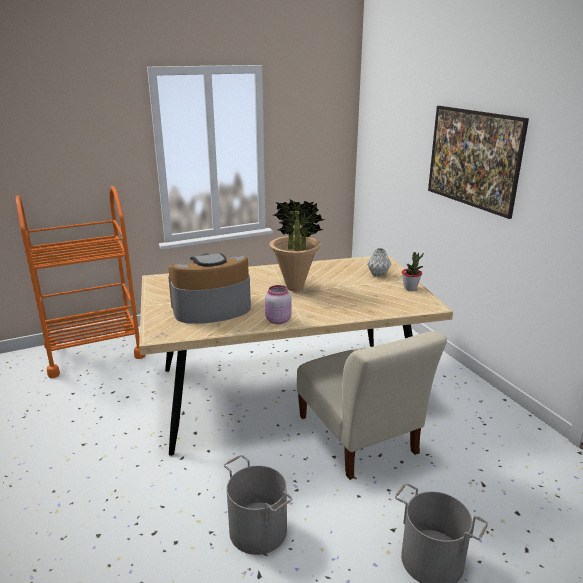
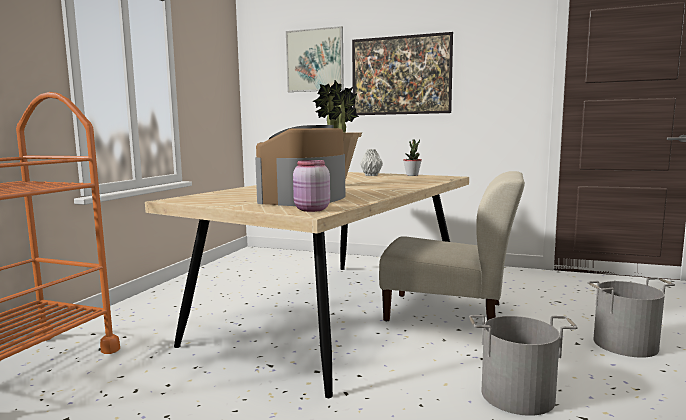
camera: 45 degrees left, 15 degrees down
pink jar [265,285,291,324] -> pink jar moved to [293,160,330,212]
none -> picture [286,26,344,92]

